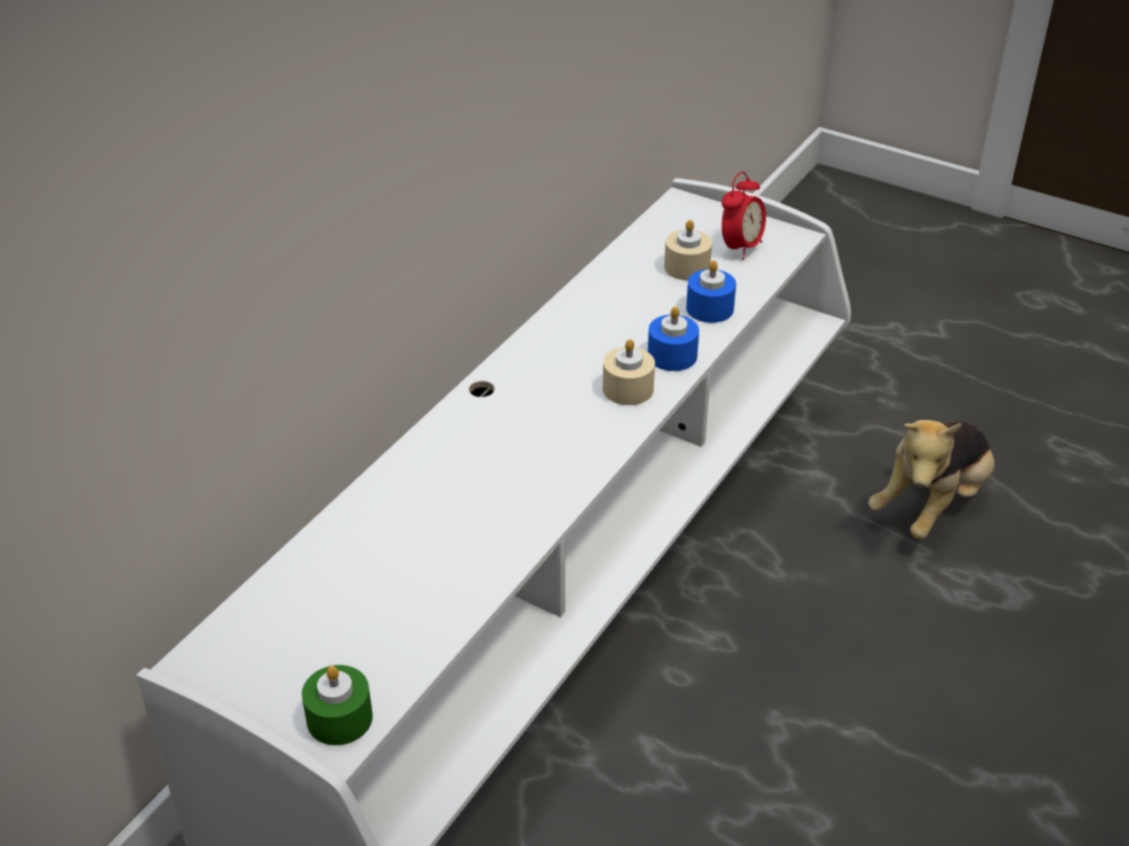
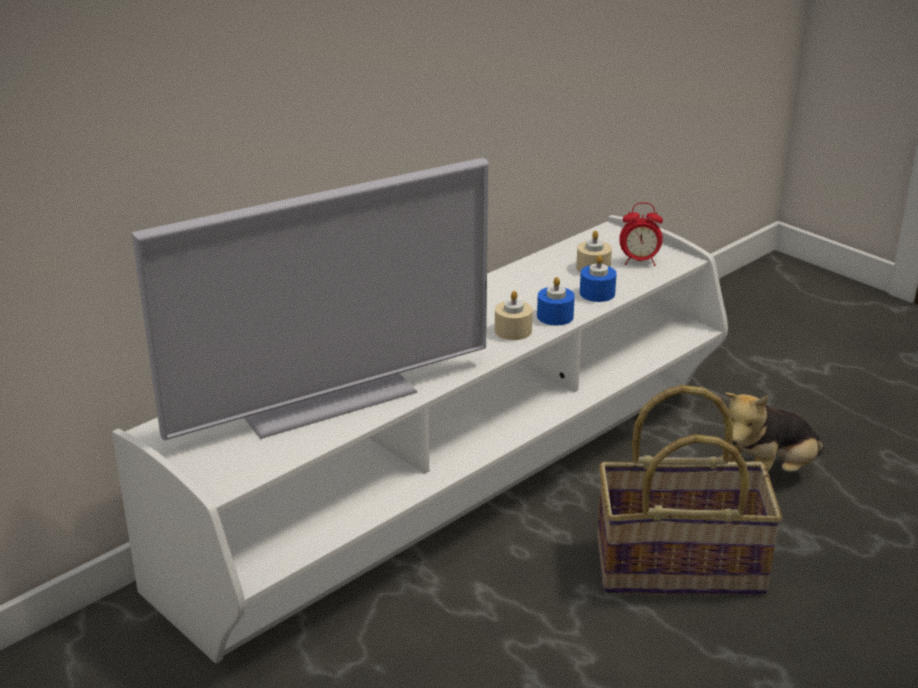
camera: 15 degrees right, 10 degrees down
green candle [302,665,373,745] -> none
alarm clock [722,172,766,260] -> alarm clock turned 45 degrees clockwise [619,202,663,266]
none -> television [132,158,488,440]
none -> basket [597,385,782,594]

